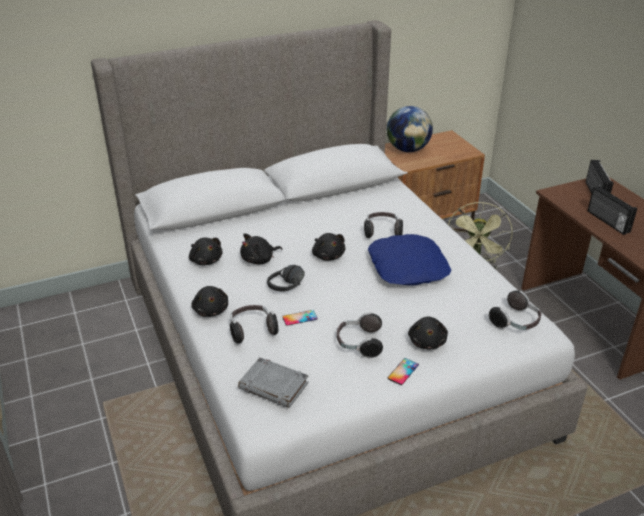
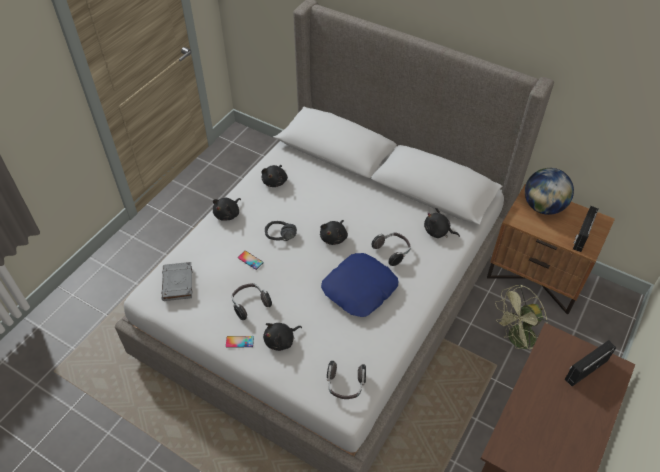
camera: 55 degrees right, 15 degrees up
headphones [230,305,278,344] -> none
black plush toy [240,233,282,264] -> black plush toy moved to [424,208,460,238]
radio [588,186,637,235] -> radio moved to [573,206,599,252]

